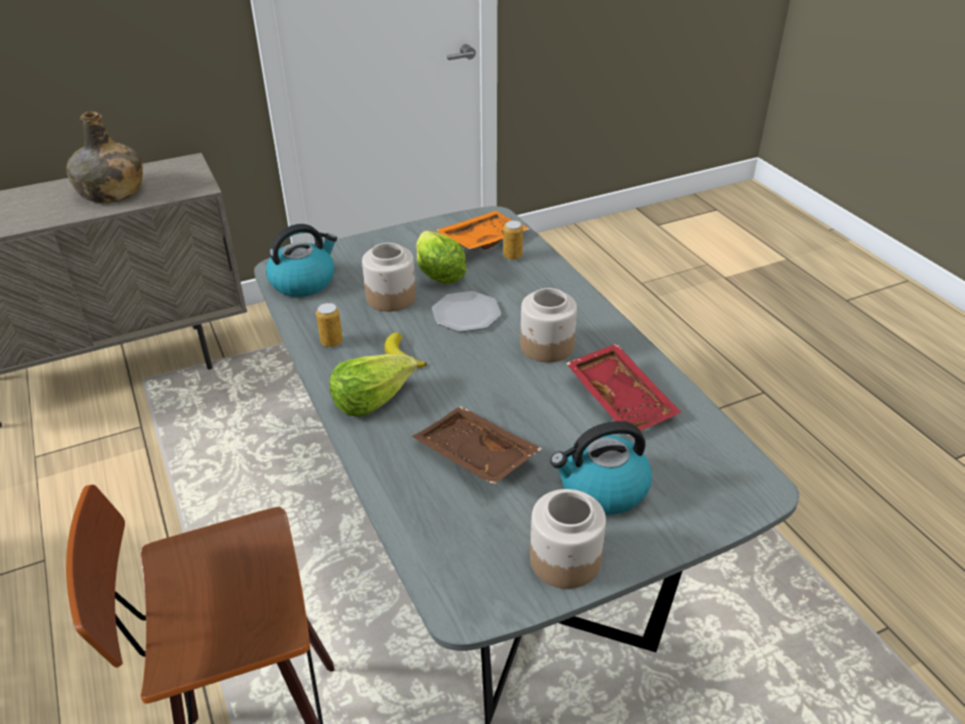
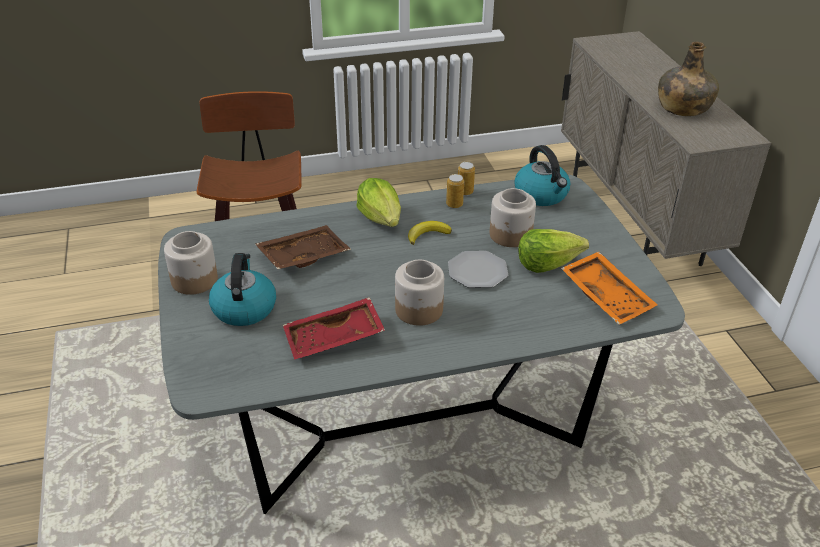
camera: 100 degrees right, 0 degrees up
can [503,220,523,260] -> can moved to [458,162,475,196]

